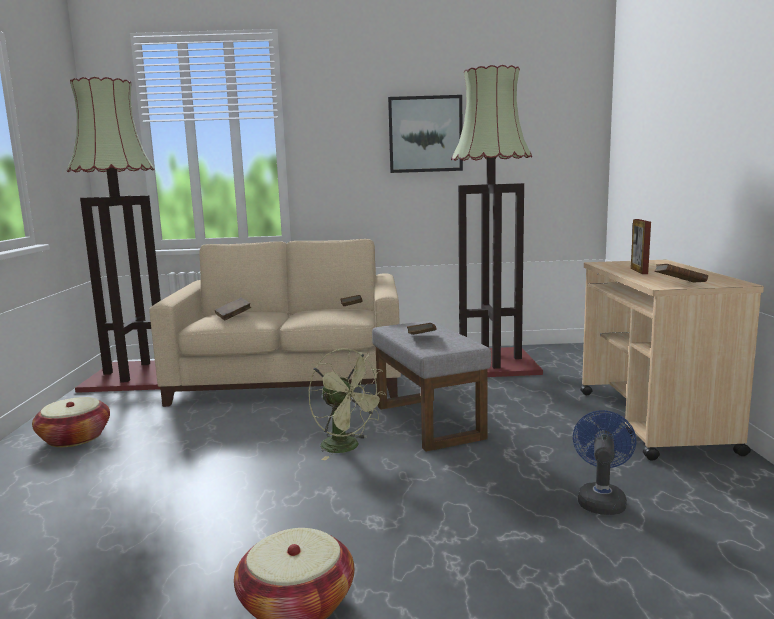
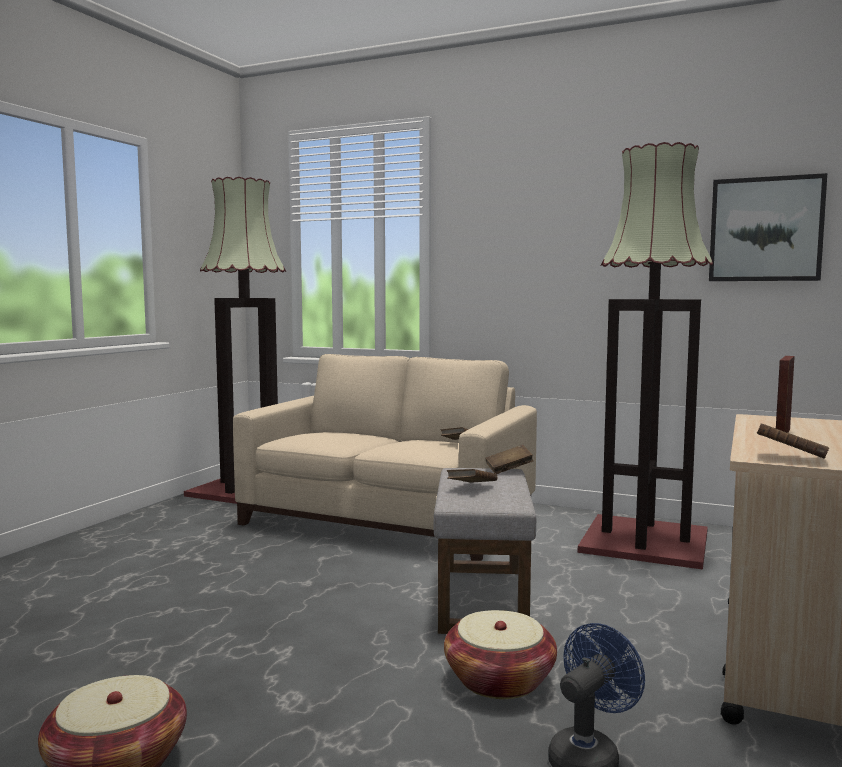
camera: 25 degrees right, 5 degrees down
basket [32,397,110,447] -> basket moved to [444,610,557,699]
brown book [215,298,251,320] -> brown book moved to [485,445,534,474]
green fan [309,348,386,460] -> none
picture [388,95,463,173] -> picture moved to [709,173,827,281]

